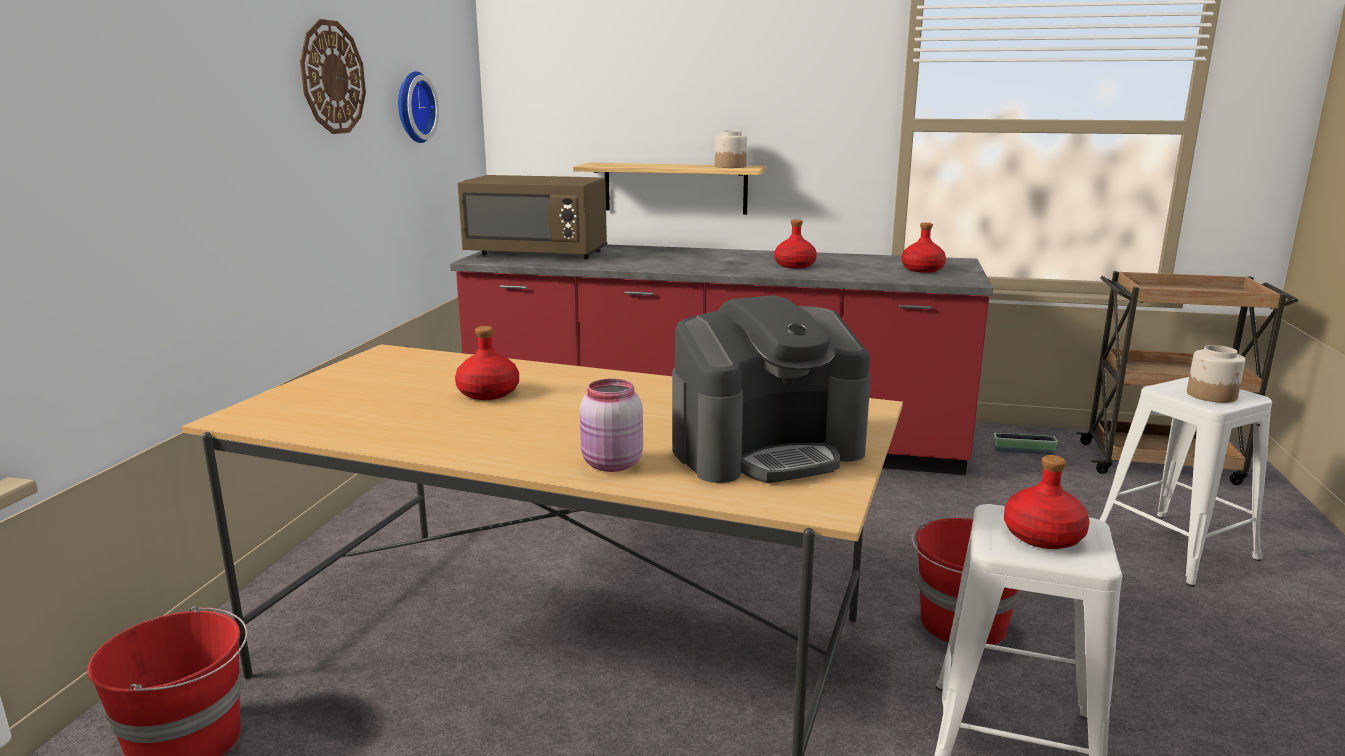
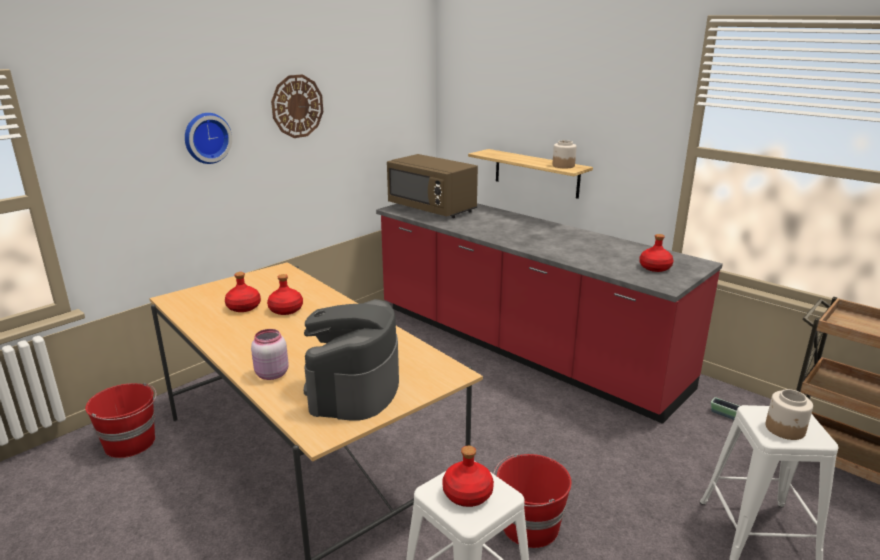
camera: 30 degrees right, 5 degrees up
wall clock [398,71,439,143] -> wall clock moved to [185,113,232,164]
coffee machine [672,295,871,483] -> coffee machine turned 90 degrees clockwise [304,299,399,421]
red bottle [774,220,817,268] -> red bottle moved to [225,272,261,312]

